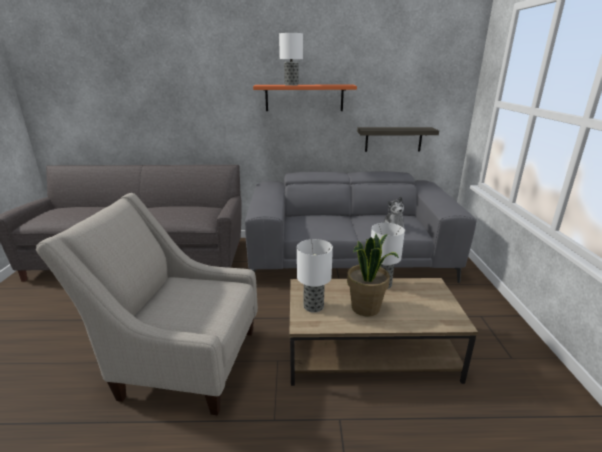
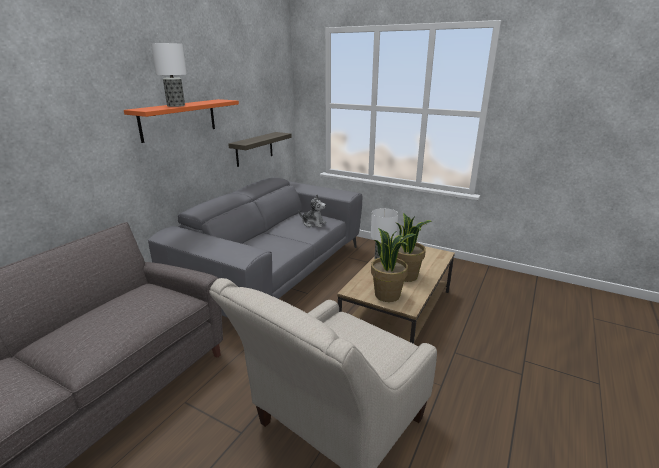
camera: 60 degrees left, 0 degrees up
table lamp [297,239,333,313] -> potted plant [371,228,416,302]

